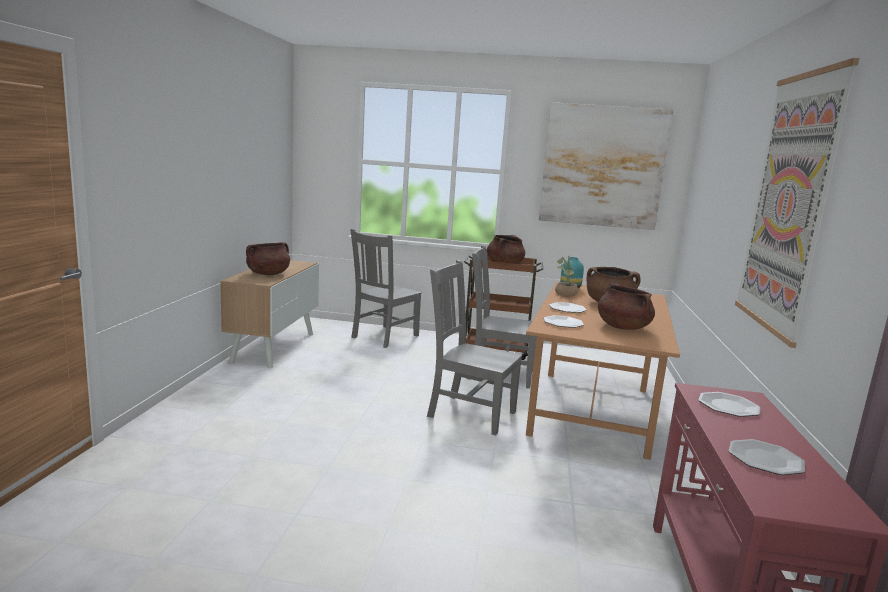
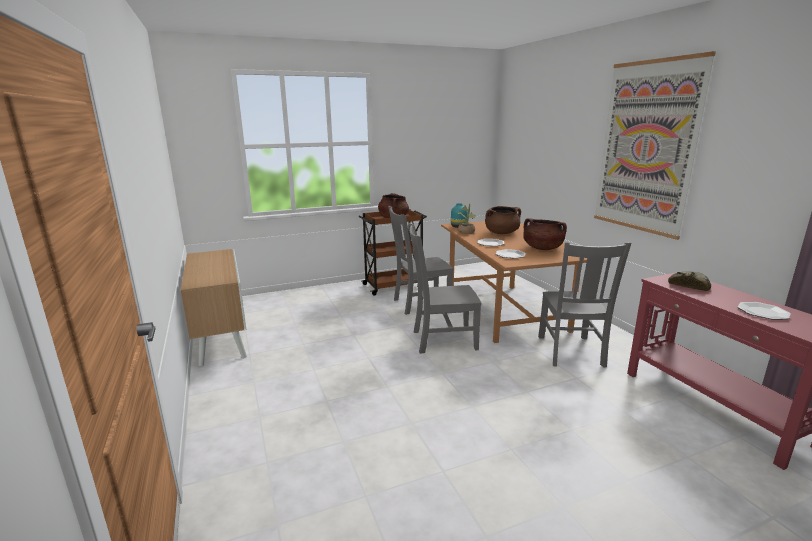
camera: 30 degrees left, 5 degrees up
brown cooking pot [246,242,290,275] -> none
grey chair [350,229,422,348] -> grey chair moved to [538,242,631,367]
picture [539,102,673,230] -> none
plate [698,392,760,417] -> bread [668,271,711,291]

